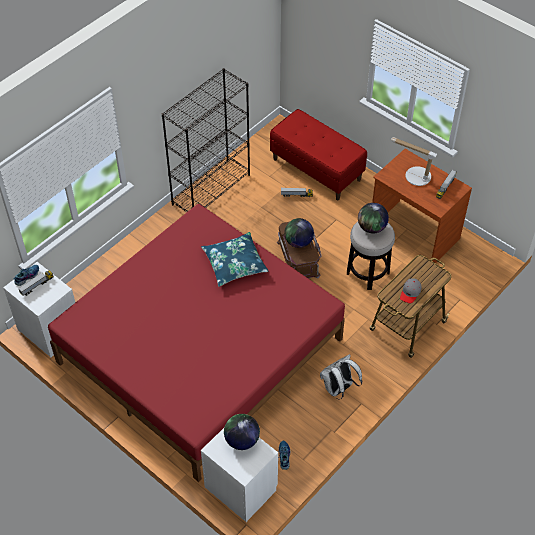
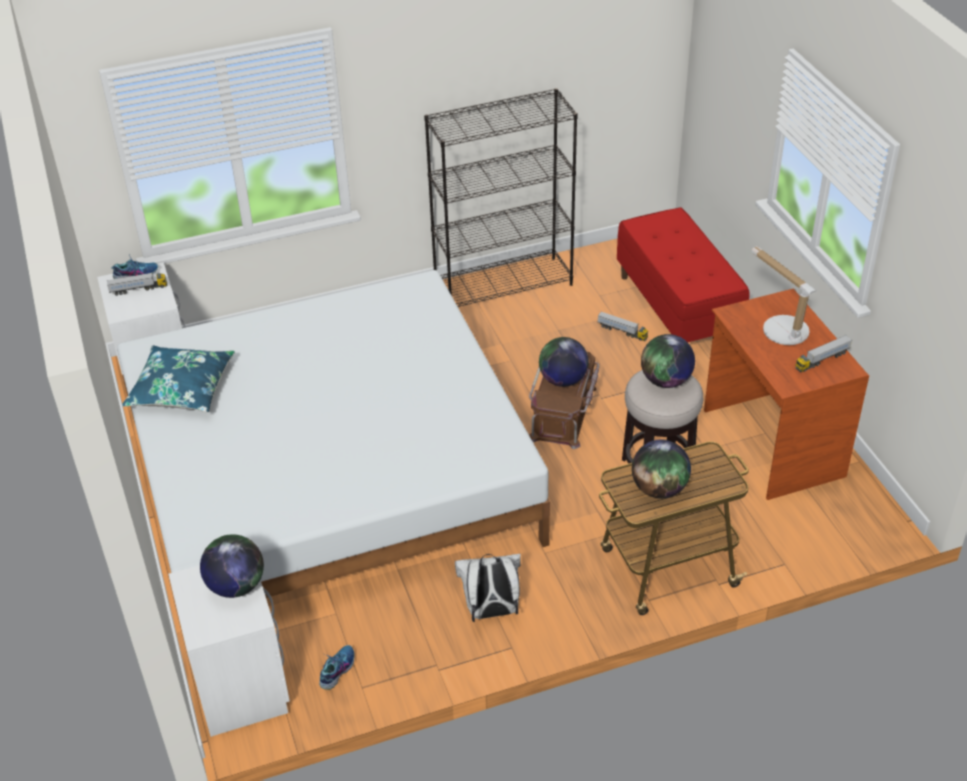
camera: 30 degrees right, 10 degrees down
red bed [48,204,345,482] -> white bed [117,270,550,598]
blue pillow [201,232,269,287] -> blue pillow moved to [122,346,235,413]
grey cap [400,278,422,304] -> globe [632,440,691,499]

